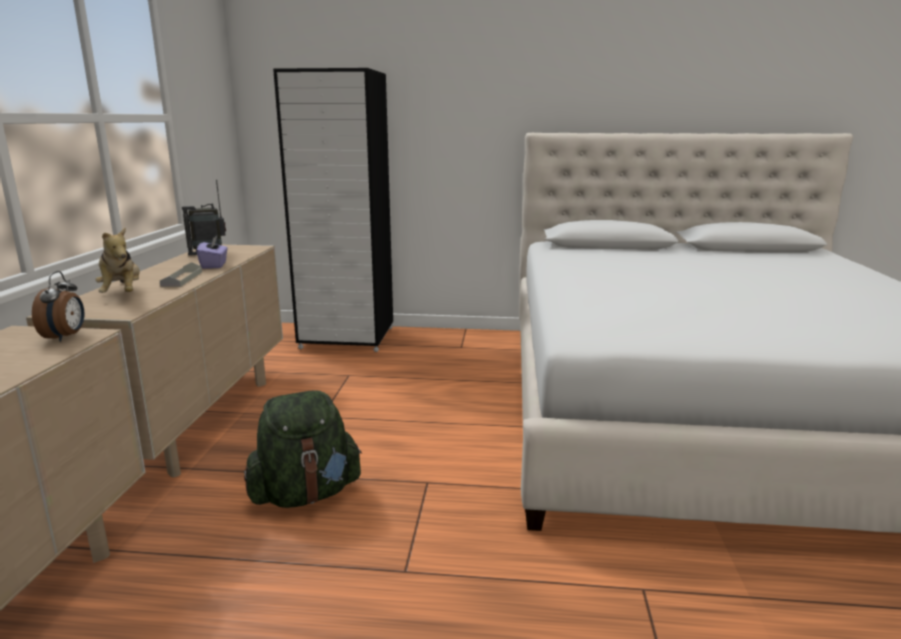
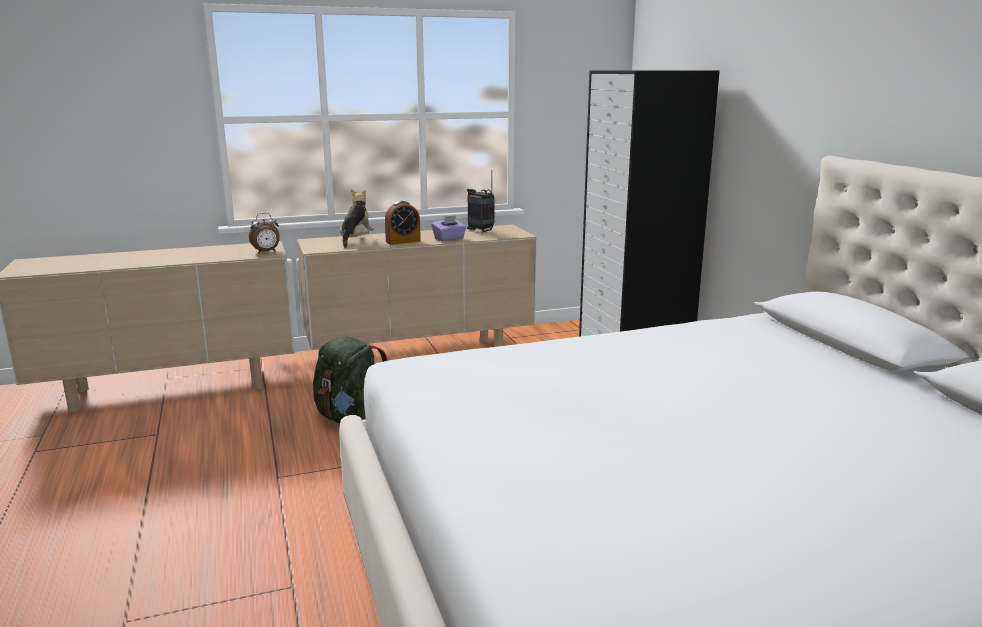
camera: 65 degrees right, 0 degrees up
plush toy [95,228,140,293] -> plush toy turned 150 degrees clockwise [340,189,374,248]
grey tray [160,262,202,287] -> alarm clock [385,201,421,245]

